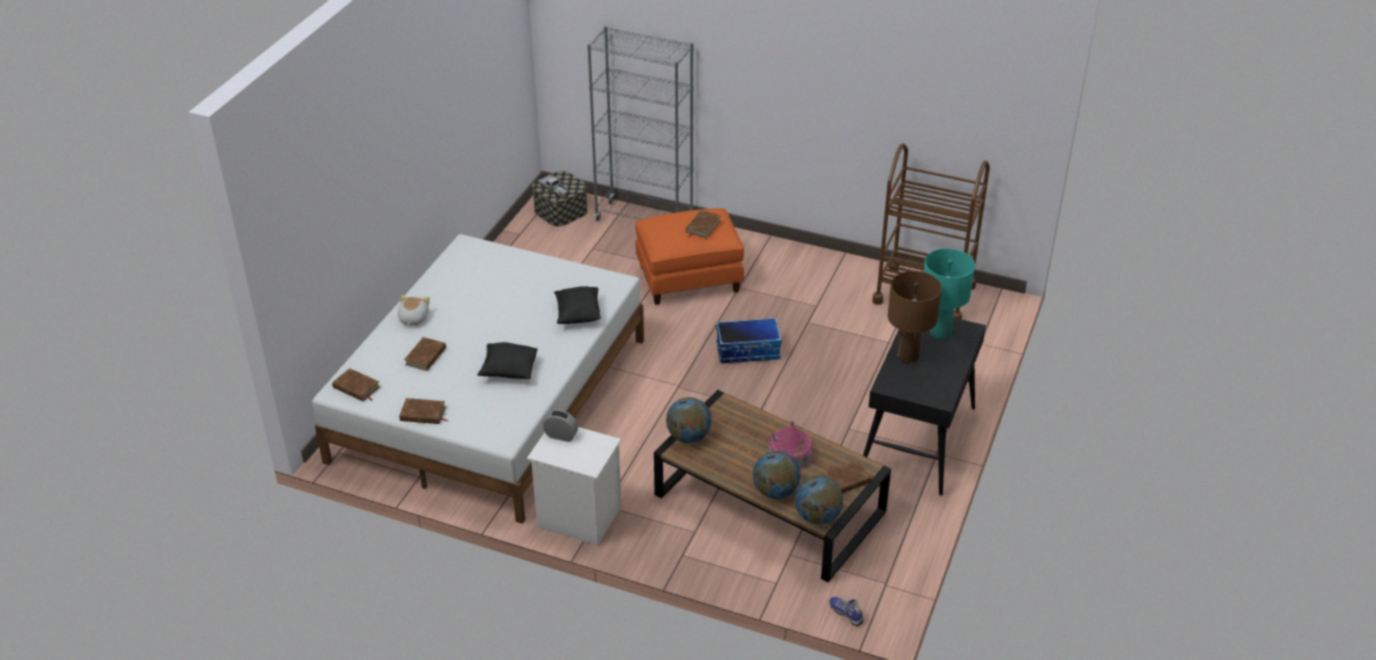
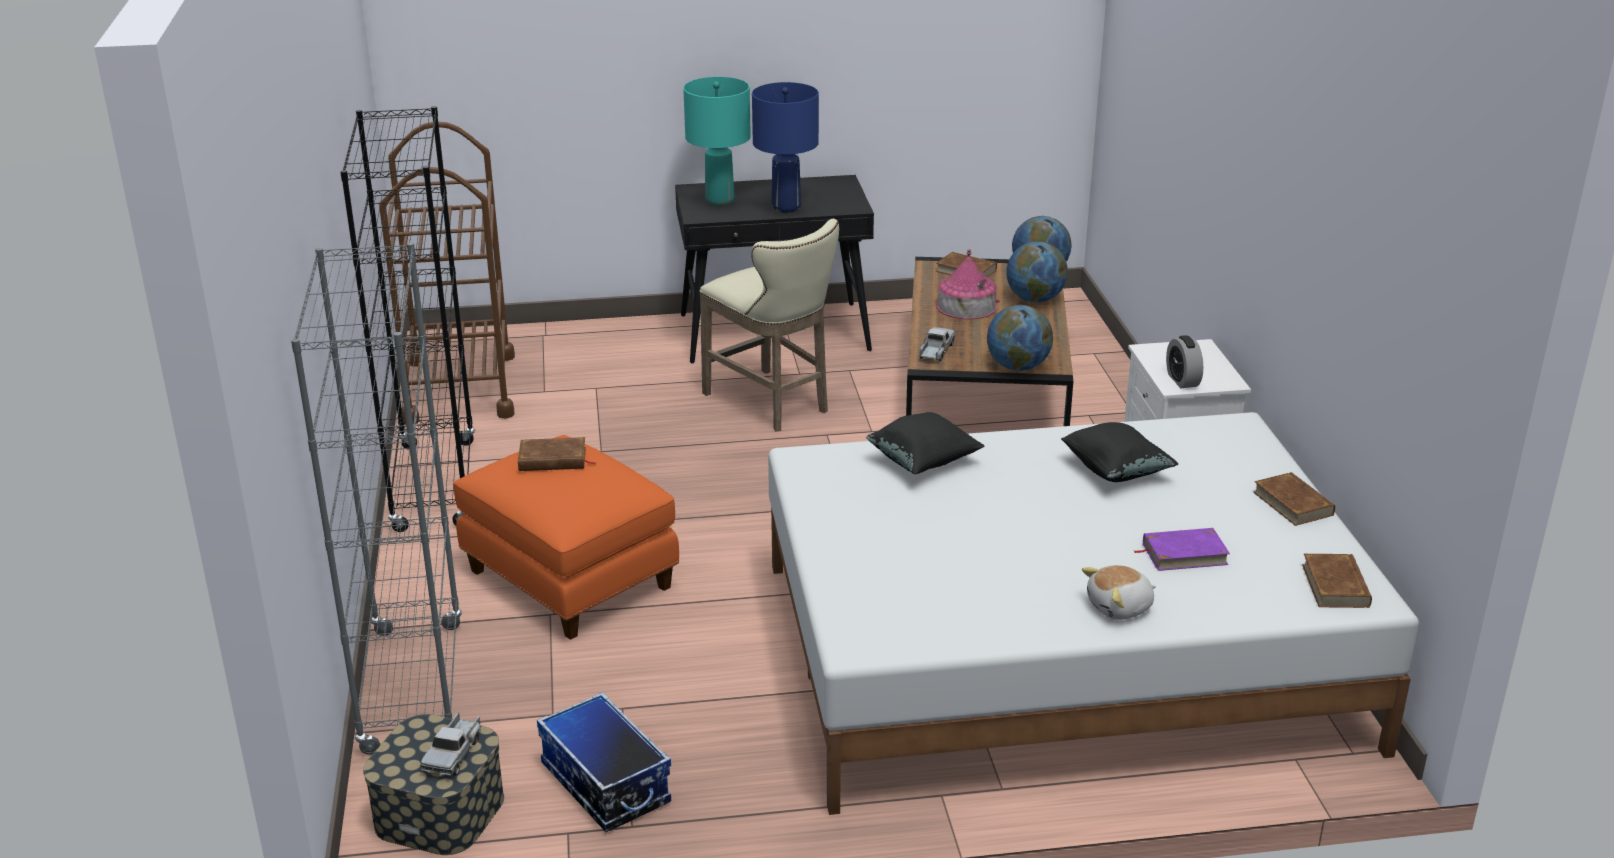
camera: 120 degrees left, 10 degrees down
brown book [404,337,446,371] -> purple book [1134,528,1230,571]
storage box [716,318,782,363] -> storage box moved to [537,692,671,832]
shoe [829,597,863,626] -> none
brown table lamp [888,271,942,364] -> blue table lamp [752,82,819,213]
none -> black bookcase [340,106,475,532]
none -> beige stool [699,219,839,431]
none -> toy truck [919,327,955,361]

